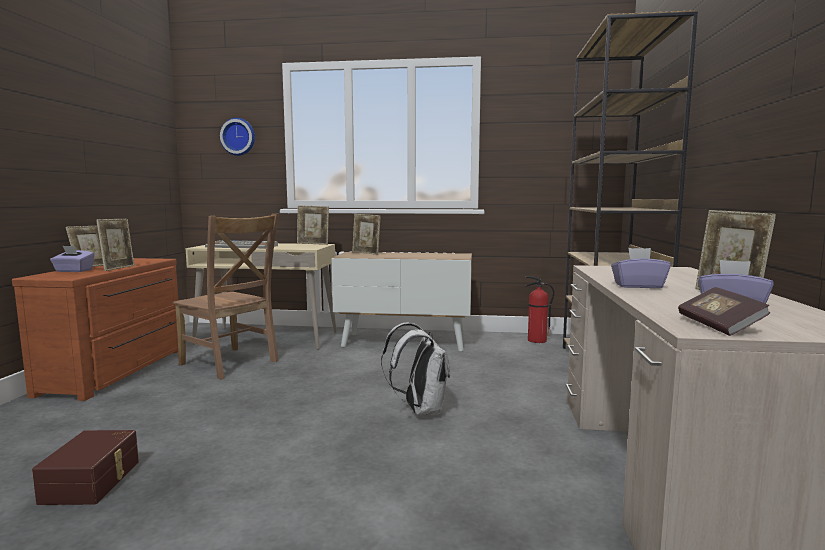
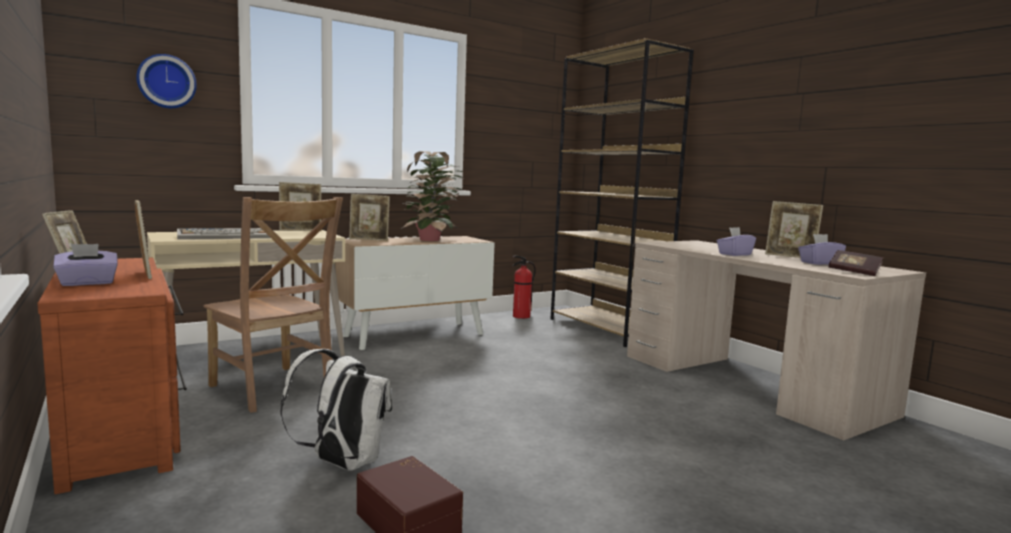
camera: 40 degrees left, 0 degrees up
brown chair [173,214,279,380] -> brown chair turned 45 degrees clockwise [204,197,343,413]
white backpack [381,322,450,415] -> white backpack moved to [280,349,393,471]
none -> potted plant [401,151,462,241]

